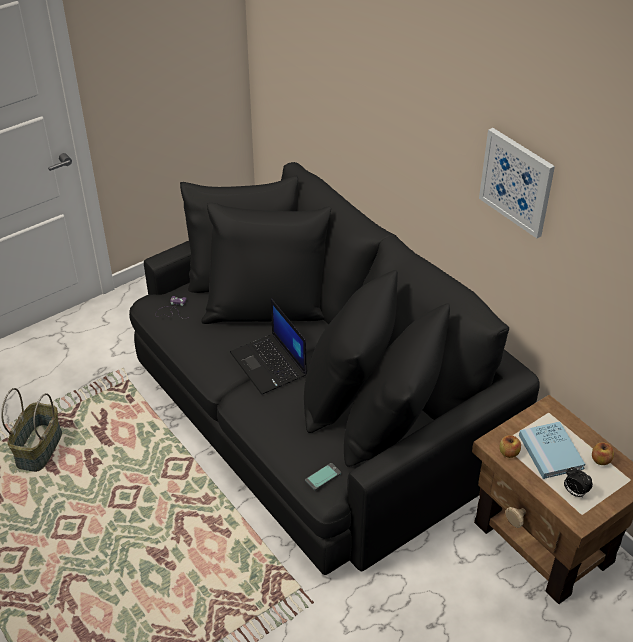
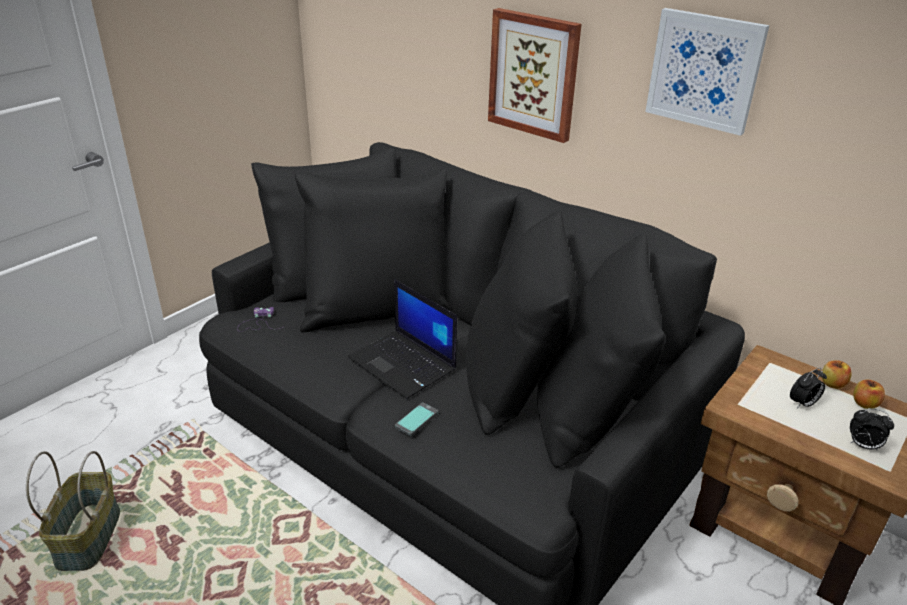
camera: 15 degrees left, 10 degrees down
phone [305,463,341,491] -> phone moved to [395,403,438,436]
apple [499,435,521,458] -> apple moved to [822,360,852,389]
blue book [519,421,585,479] -> alarm clock [790,368,827,408]
none -> picture [488,8,581,143]

